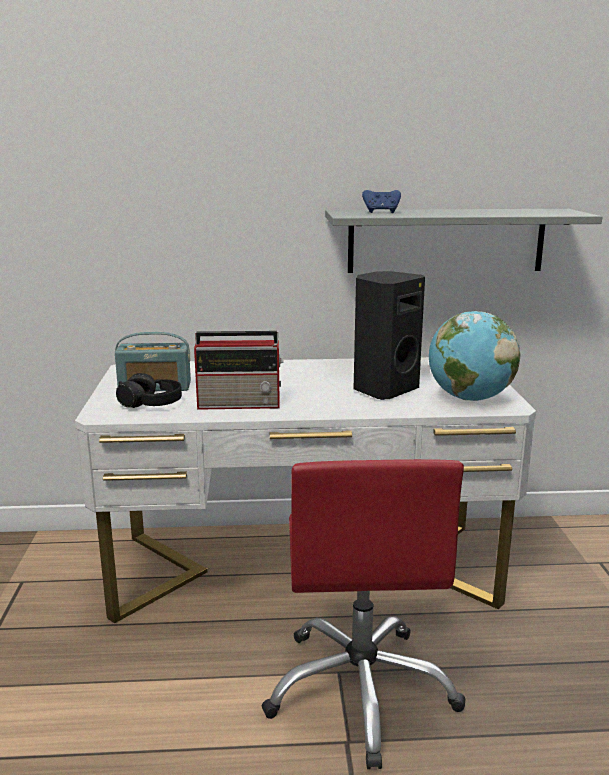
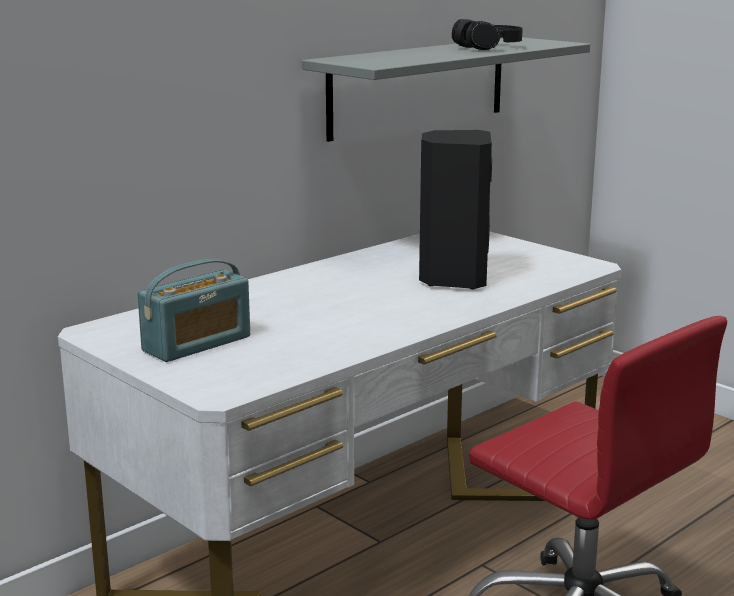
camera: 40 degrees left, 0 degrees up
black headphones [116,373,182,408] -> black headphones moved to [452,19,523,50]
radio [194,331,284,410] -> none
blue game controller [362,190,401,213] -> none
globe [429,311,520,401] -> none

